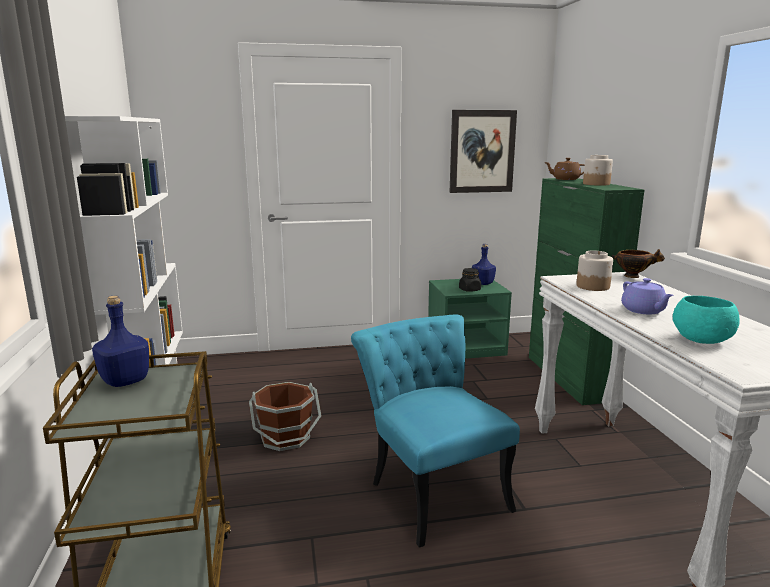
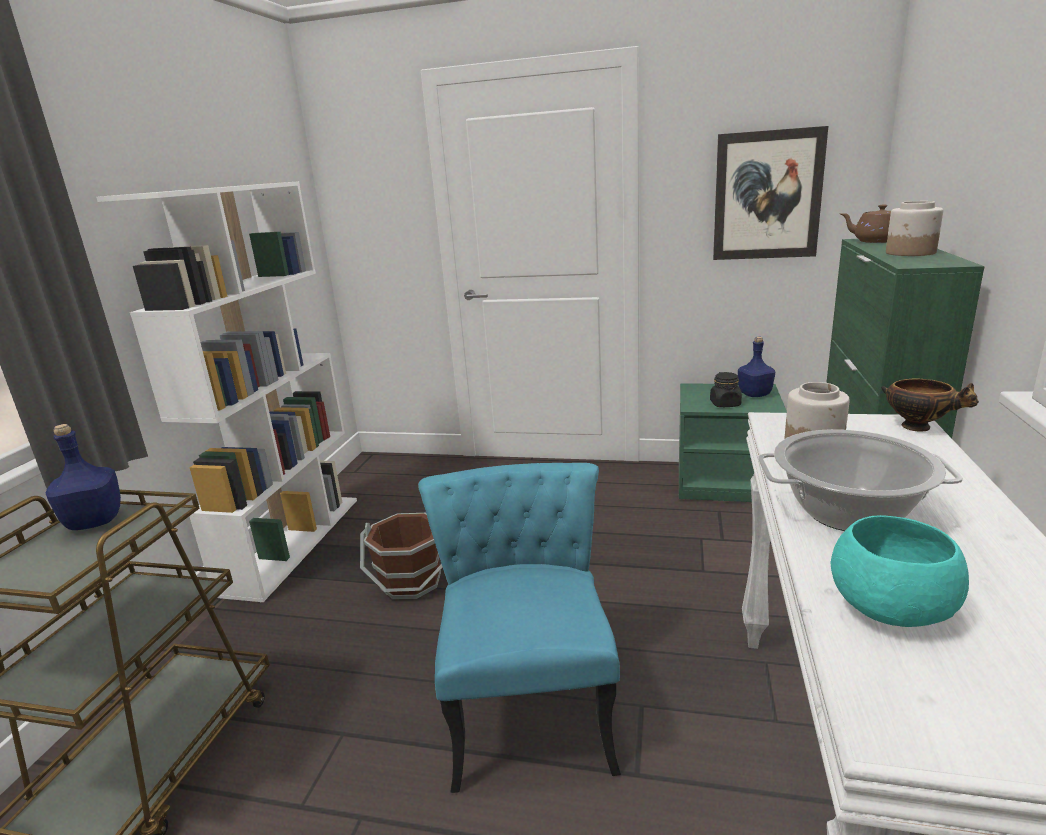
camera: 25 degrees right, 5 degrees up
purple teapot [621,278,674,314] -> cooking pot [758,429,963,531]

